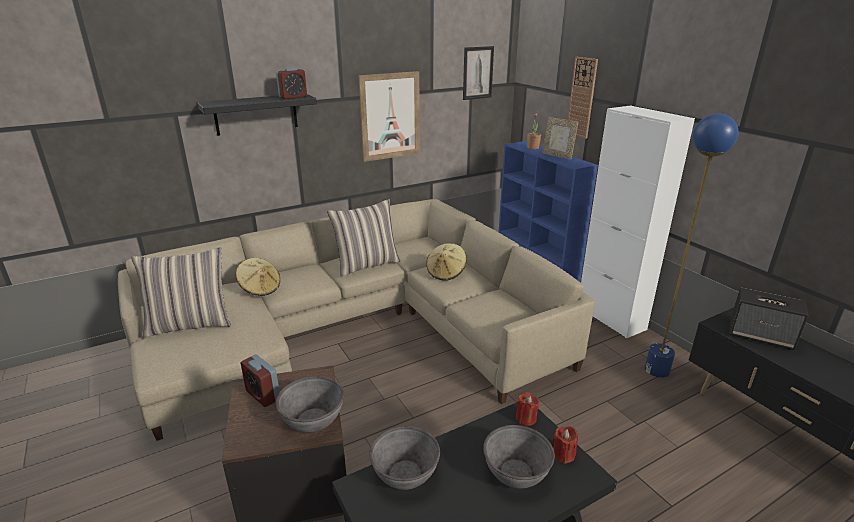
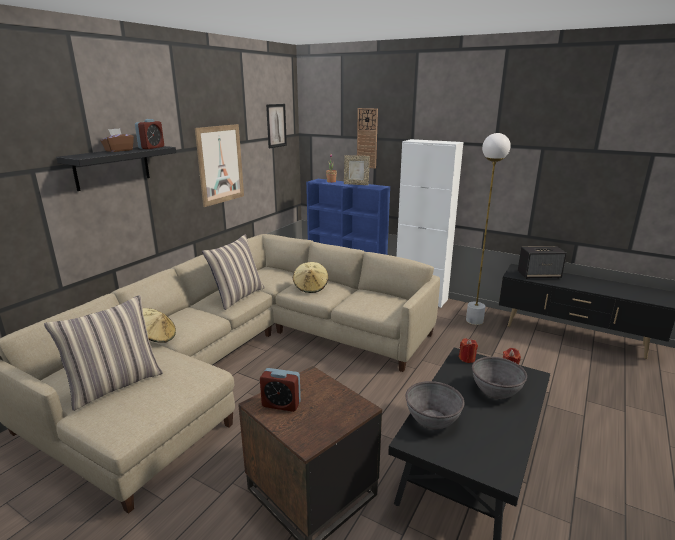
camera: 30 degrees left, 5 degrees down
grey bowl [276,376,344,433] -> none
blue floor lamp [645,114,739,378] -> white floor lamp [466,133,511,325]
none -> brown tissue box [100,128,134,152]

